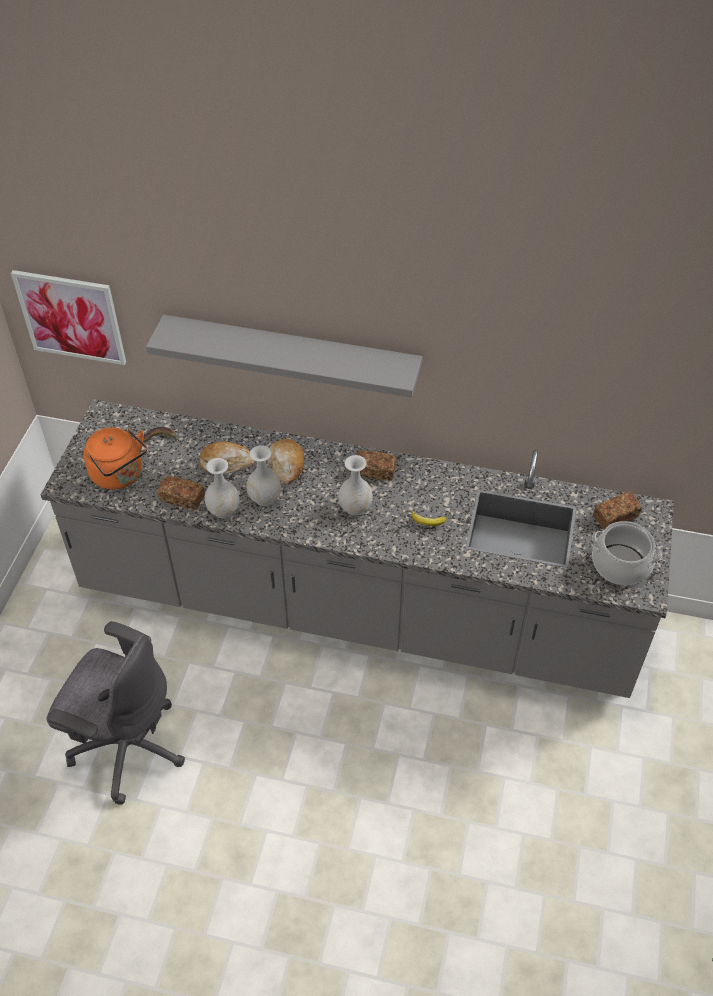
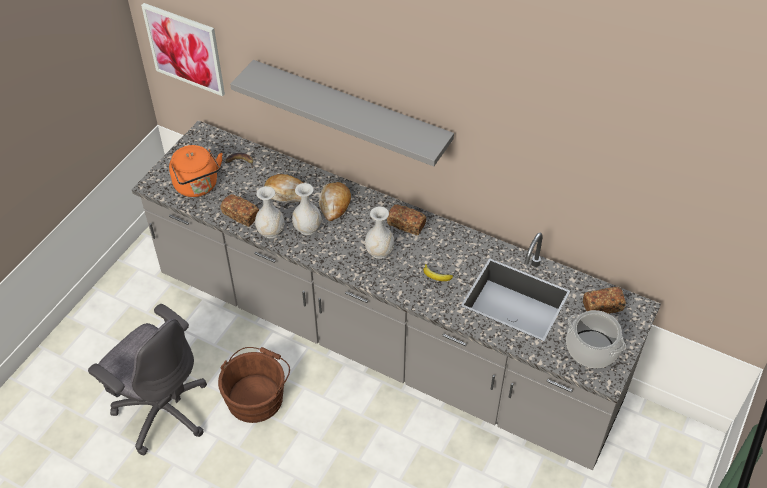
camera: 15 degrees right, 0 degrees up
none -> brown bucket [218,347,290,423]

